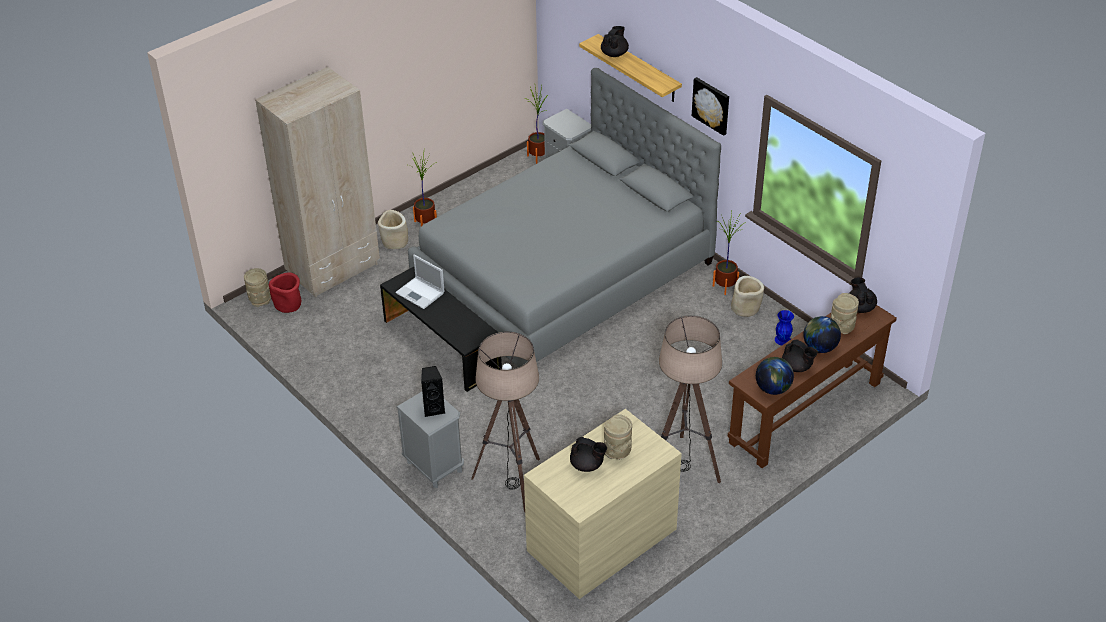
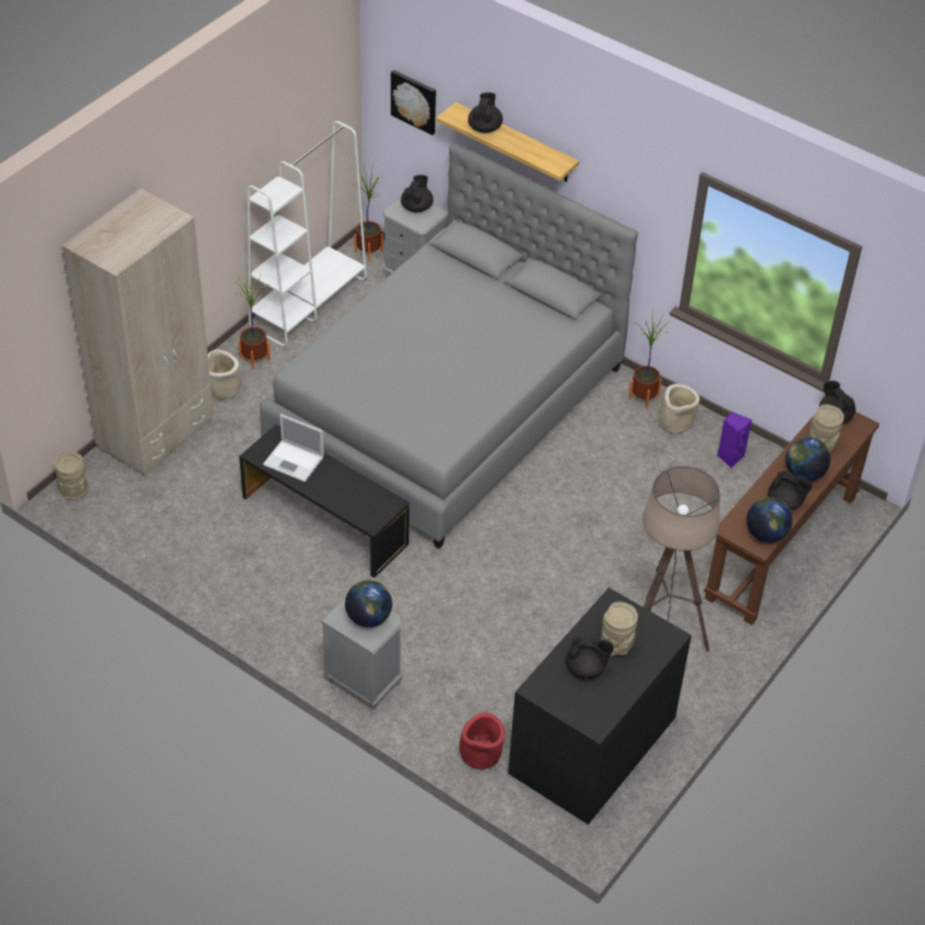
camera: 15 degrees left, 5 degrees up
red planter [269,272,302,313] -> red planter moved to [459,712,505,769]
black speaker [421,366,446,417] -> globe [345,580,392,627]
floor lamp [471,332,540,512] -> none
beige dresser [524,409,682,599] -> black dresser [508,588,692,824]
picture [692,77,729,136] -> picture moved to [391,70,436,135]
blue vase [775,310,794,345] -> purple speaker [717,412,752,468]
none -> white clothes rack [247,121,367,346]
none -> black teapot [401,175,433,213]

